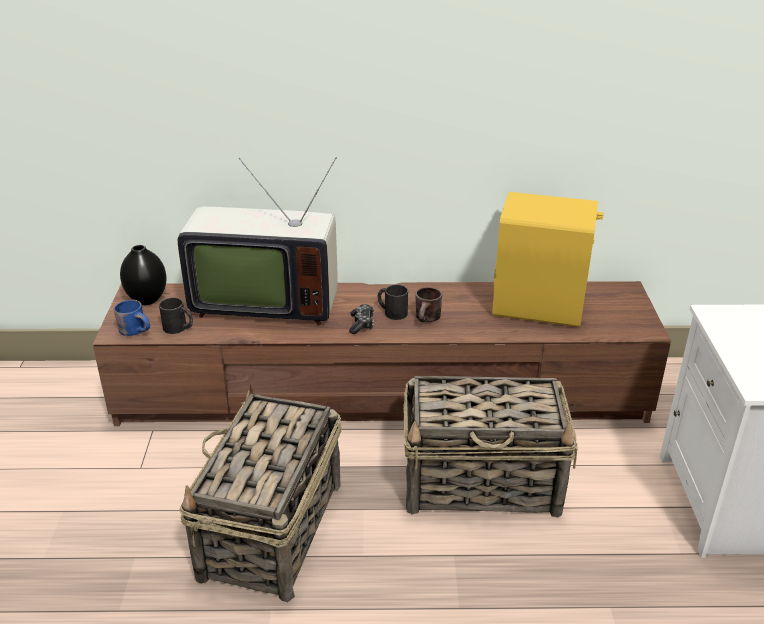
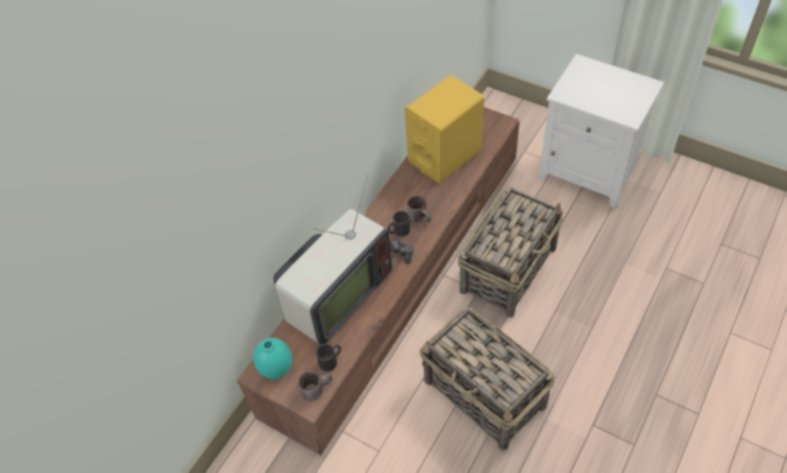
camera: 55 degrees left, 20 degrees up
blue mug [114,300,150,336] -> brown mug [298,371,332,400]
black vase [120,245,166,305] -> turquoise vase [253,338,292,379]

